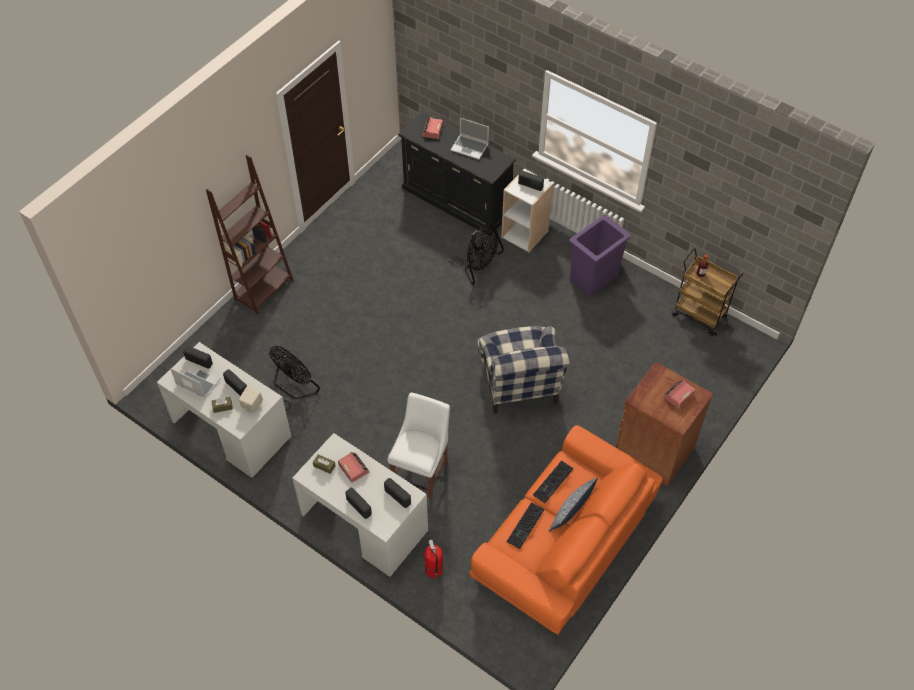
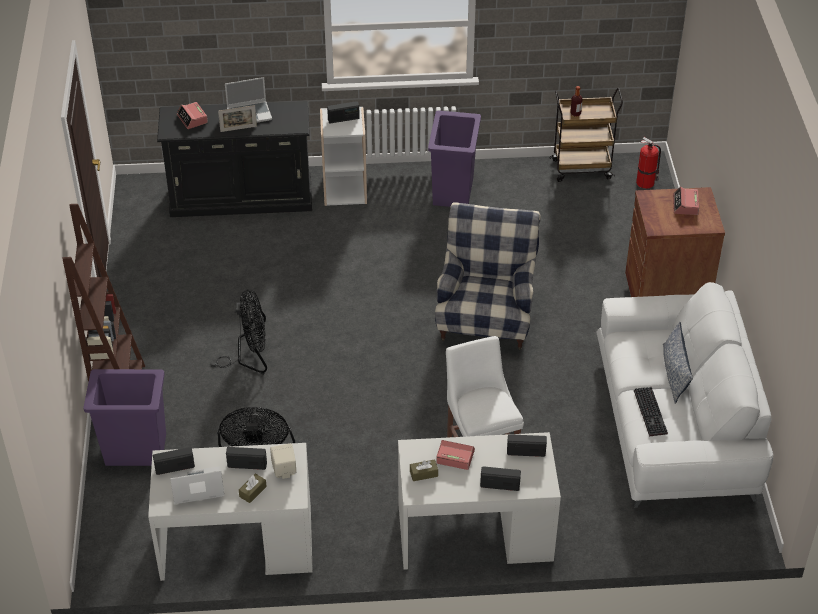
camera: 40 degrees left, 10 degrees down
fire extinguisher [424,540,443,578] -> fire extinguisher moved to [636,137,661,189]
black fan [448,225,504,285] -> black fan moved to [211,289,267,375]
orange sofa [469,425,663,637] -> white sofa [597,282,773,508]
armchair [477,326,570,414] -> armchair turned 120 degrees counterclockwise [435,202,541,350]
keyboard [533,461,573,503] -> none
none -> purple trash can [83,369,166,466]
none -> picture frame [218,105,257,132]

